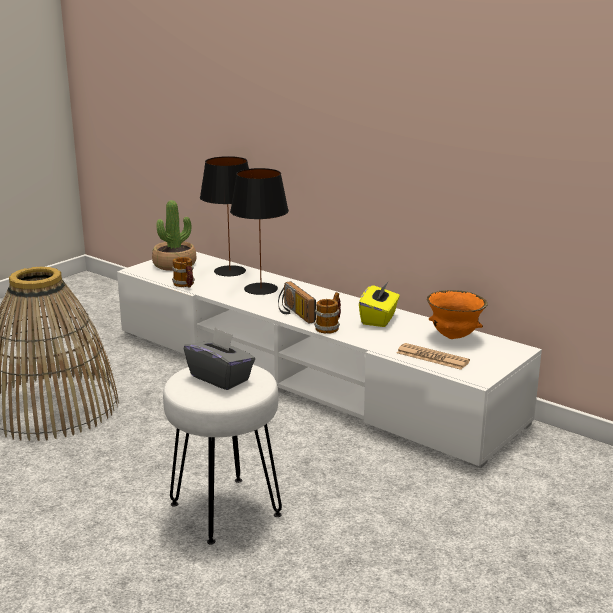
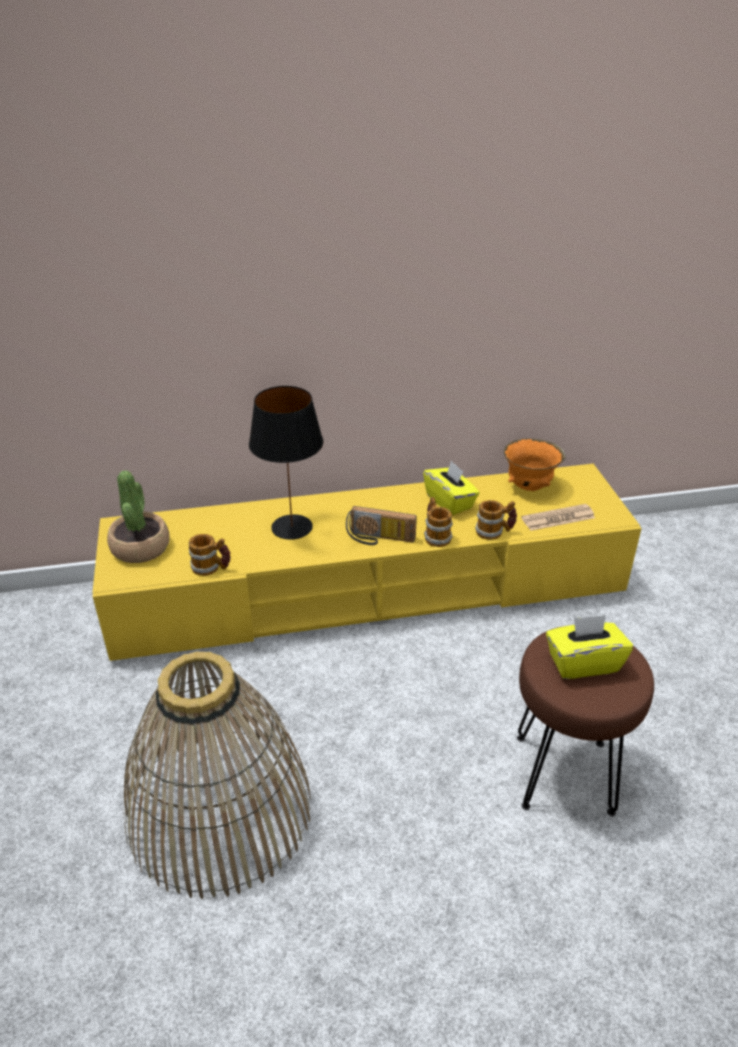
camera: 50 degrees left, 15 degrees up
white tv stand [117,252,542,468] -> yellow tv stand [92,464,642,661]
white stool [163,365,282,544] -> brown stool [517,626,654,816]
grey tissue box [184,328,255,390] -> yellow tissue box [546,615,633,679]
black table lamp [200,156,249,276] -> none
none -> mug [475,500,517,540]

